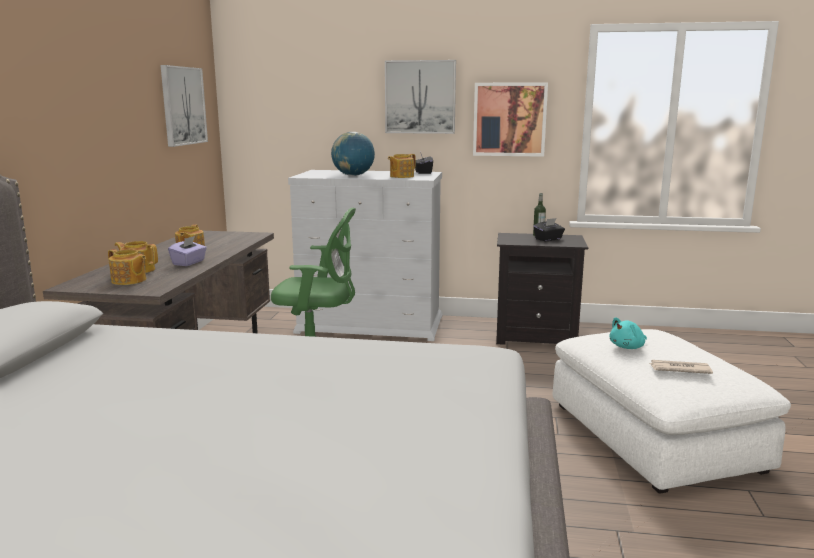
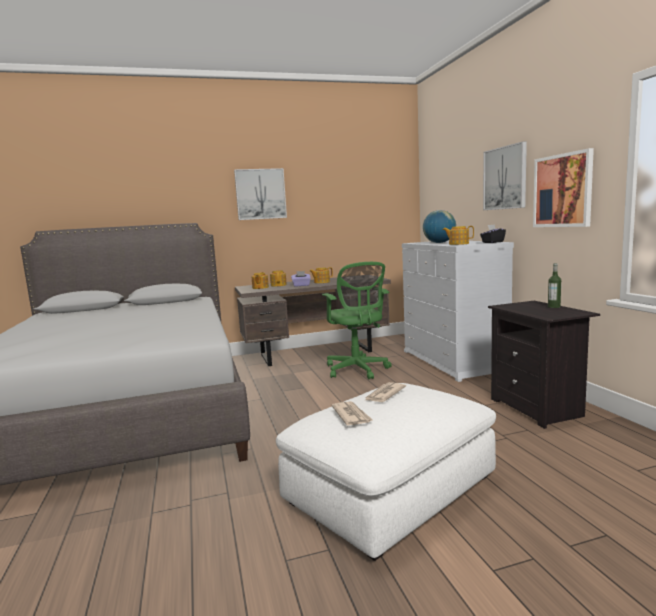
camera: 65 degrees right, 5 degrees down
picture [160,65,208,147] -> picture moved to [234,168,287,220]
black tissue box [533,218,565,241] -> none
turquoise plush toy [609,317,647,349] -> newspaper [364,382,406,402]

